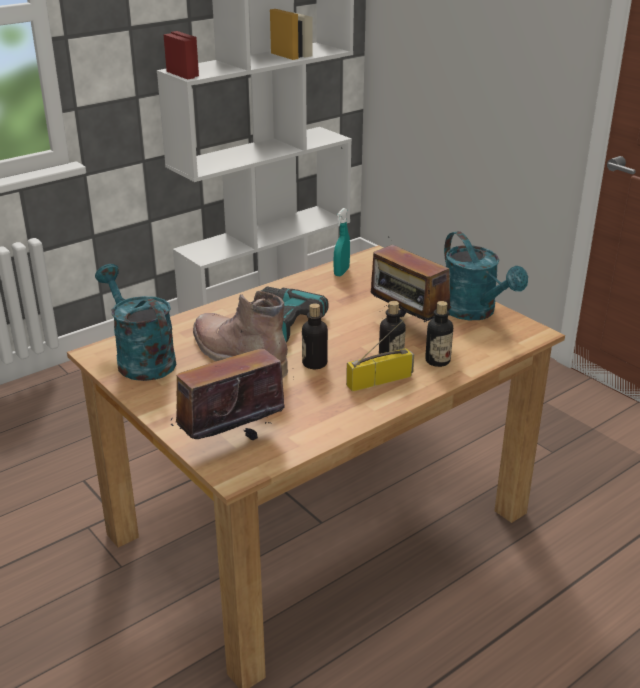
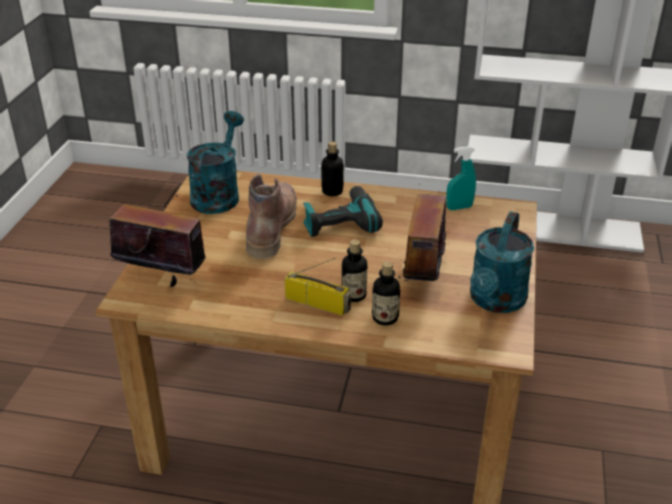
camera: 50 degrees right, 5 degrees up
bottle [302,303,328,369] -> bottle moved to [321,142,344,196]

